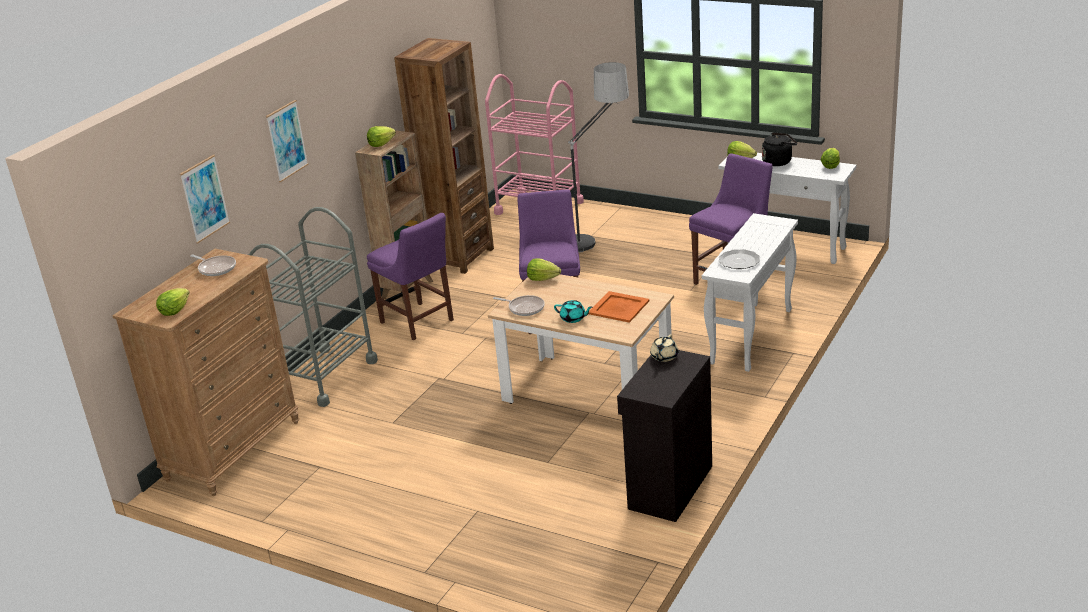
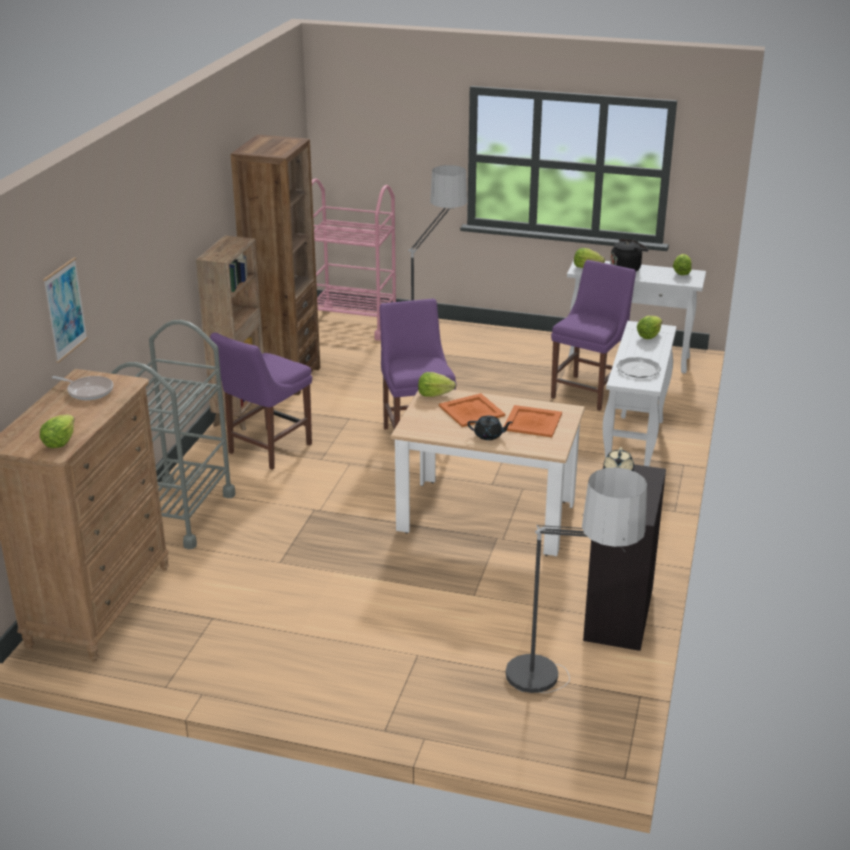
camera: 15 degrees left, 0 degrees up
picture [266,100,308,182] -> none
lettuce [367,126,396,147] -> lettuce moved to [637,316,662,339]
purple chair [367,213,454,340] -> purple chair turned 90 degrees clockwise [210,332,312,470]
frying pan [493,295,545,316] -> none
turquoise teapot [554,300,592,323] -> black teapot [467,416,513,440]
none -> orange tray [439,393,505,427]
none -> floor lamp [506,467,647,693]

